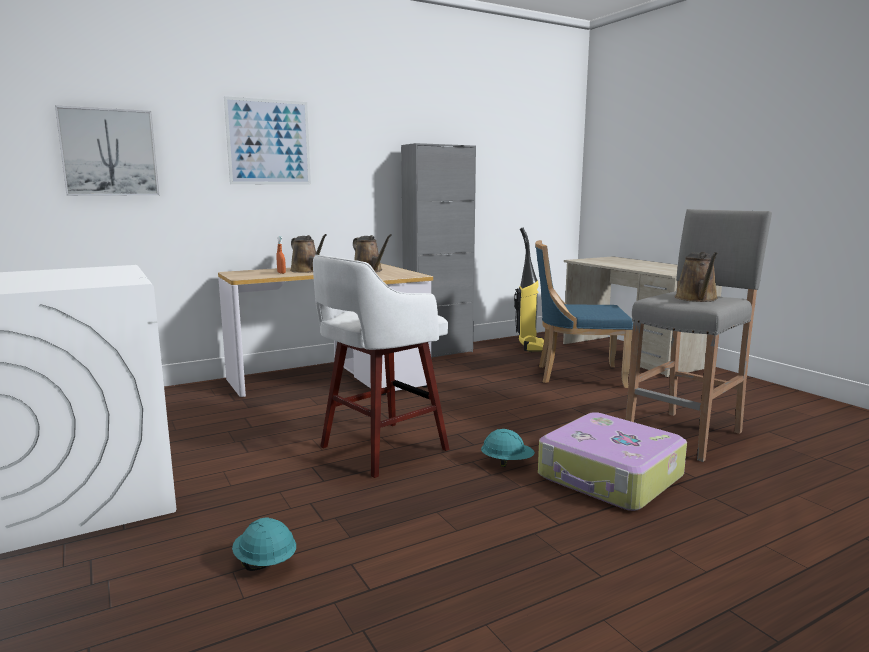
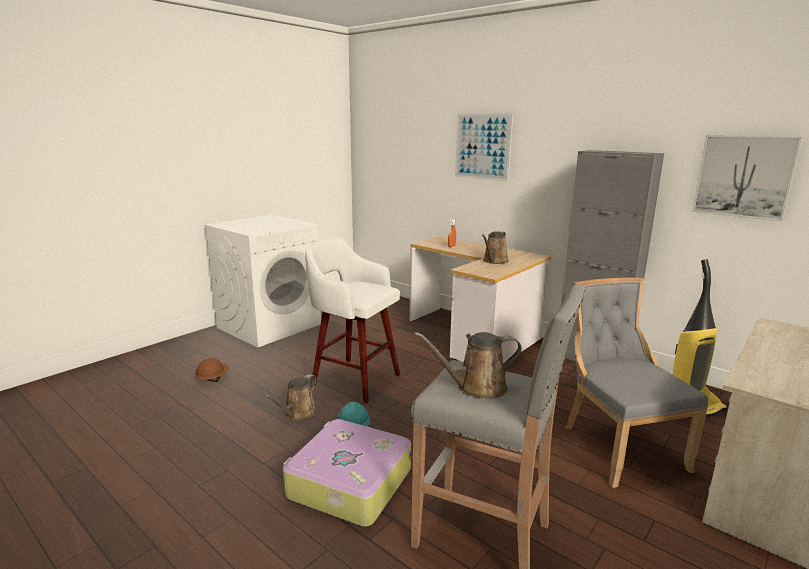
camera: 70 degrees right, 5 degrees up
picture [55,105,159,196] -> picture moved to [692,135,802,221]
turquoise hard hat [232,517,296,571] -> brown hard hat [195,358,229,382]
brown watering can [290,234,327,273] -> brown watering can moved to [265,374,317,420]
blue chair [535,240,633,388] -> grey chair [565,277,708,488]

